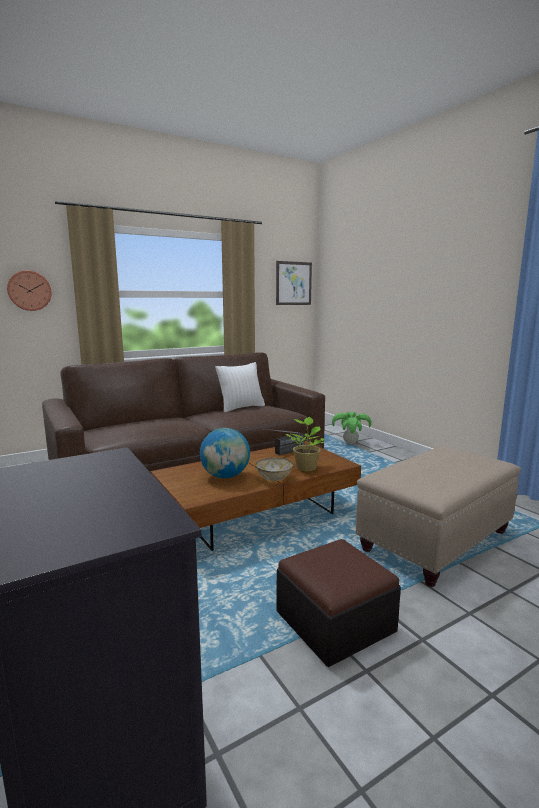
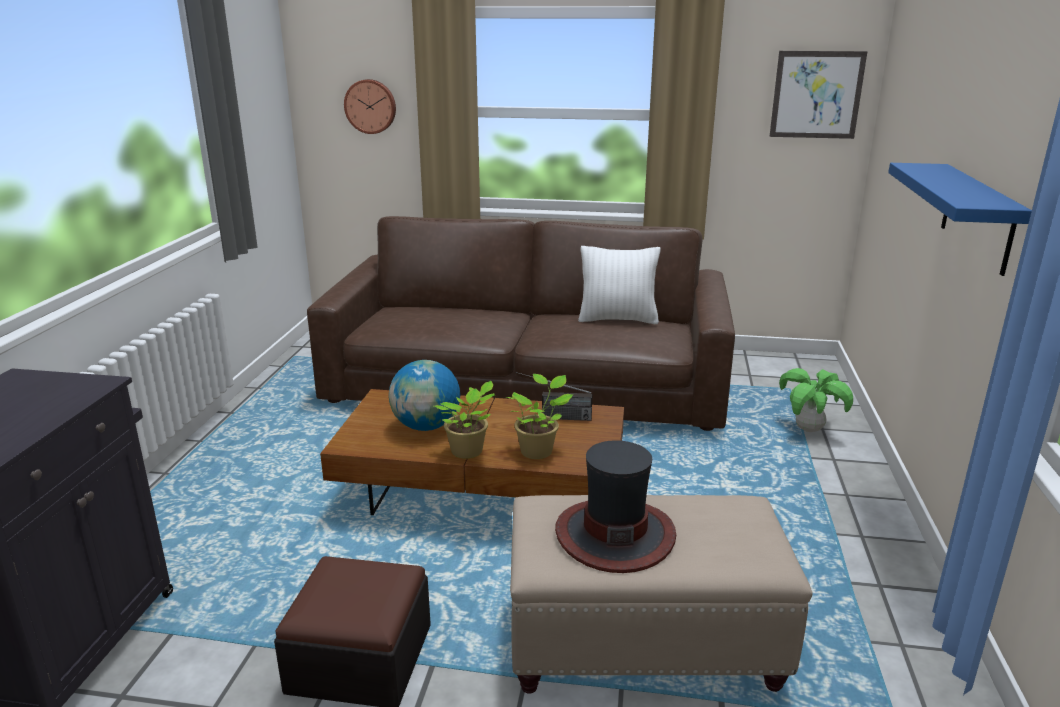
camera: 40 degrees right, 10 degrees up
bowl [256,458,293,481] -> potted plant [434,381,495,459]
none -> hat [555,440,676,573]
none -> blue shelf [888,163,1032,276]

